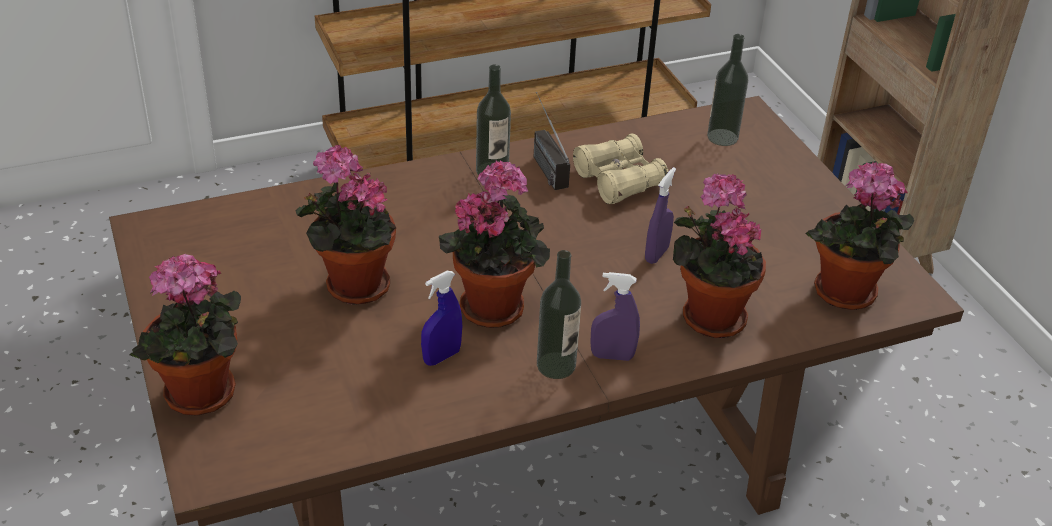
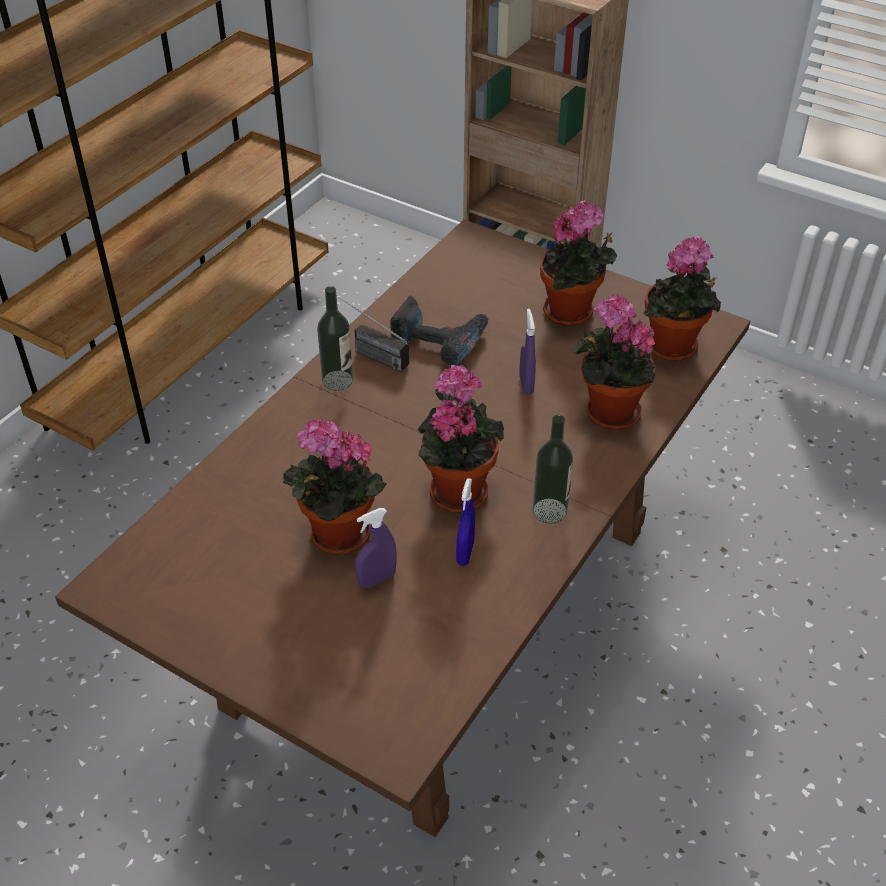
camera: 35 degrees left, 5 degrees up
potted plant [130,254,241,416] -> potted plant moved to [540,200,617,326]
beige binoculars [573,134,669,204] -> power drill [390,295,488,366]
purple spray bottle [590,272,640,361] -> purple spray bottle moved to [355,508,397,588]
bottle [707,34,748,146] -> none

